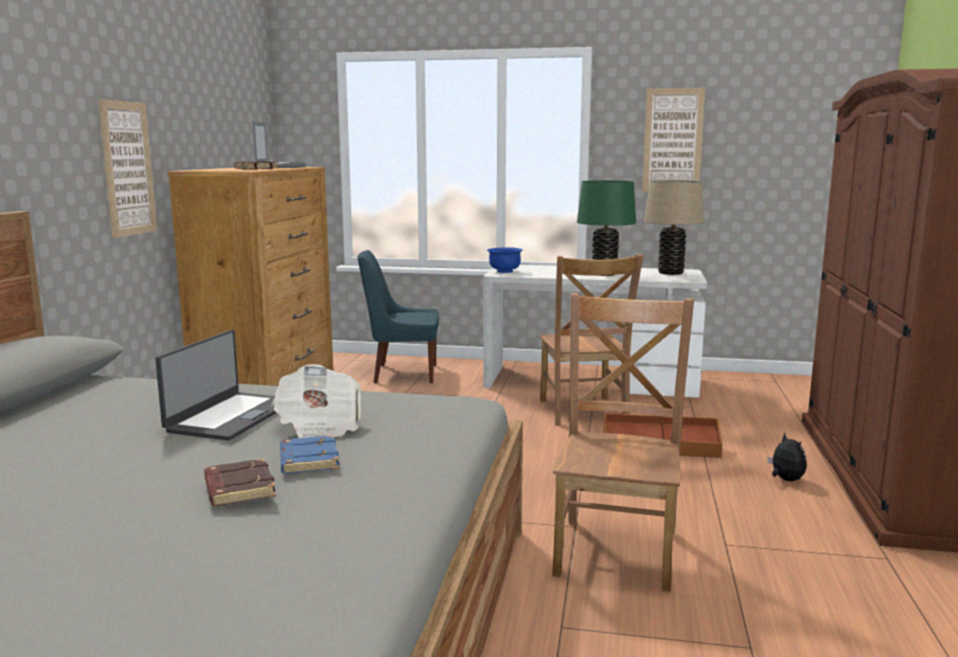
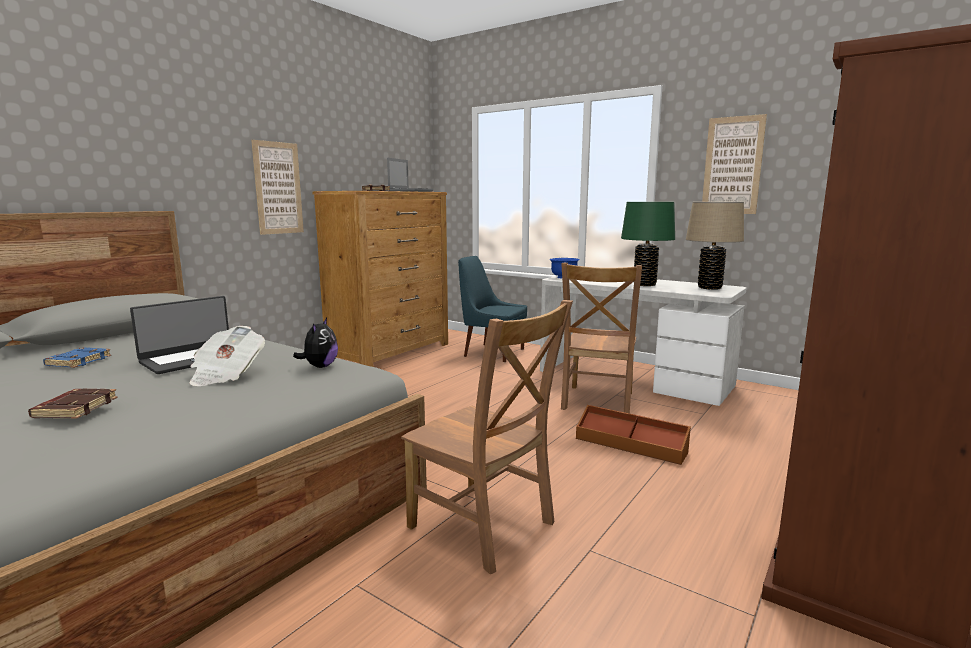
camera: 25 degrees right, 0 degrees up
blue book [280,435,339,474] -> blue book moved to [43,347,111,368]
brown chair [552,293,694,592] -> brown chair turned 90 degrees clockwise [401,300,573,574]
plush toy [767,433,807,481] -> plush toy moved to [293,318,338,368]

